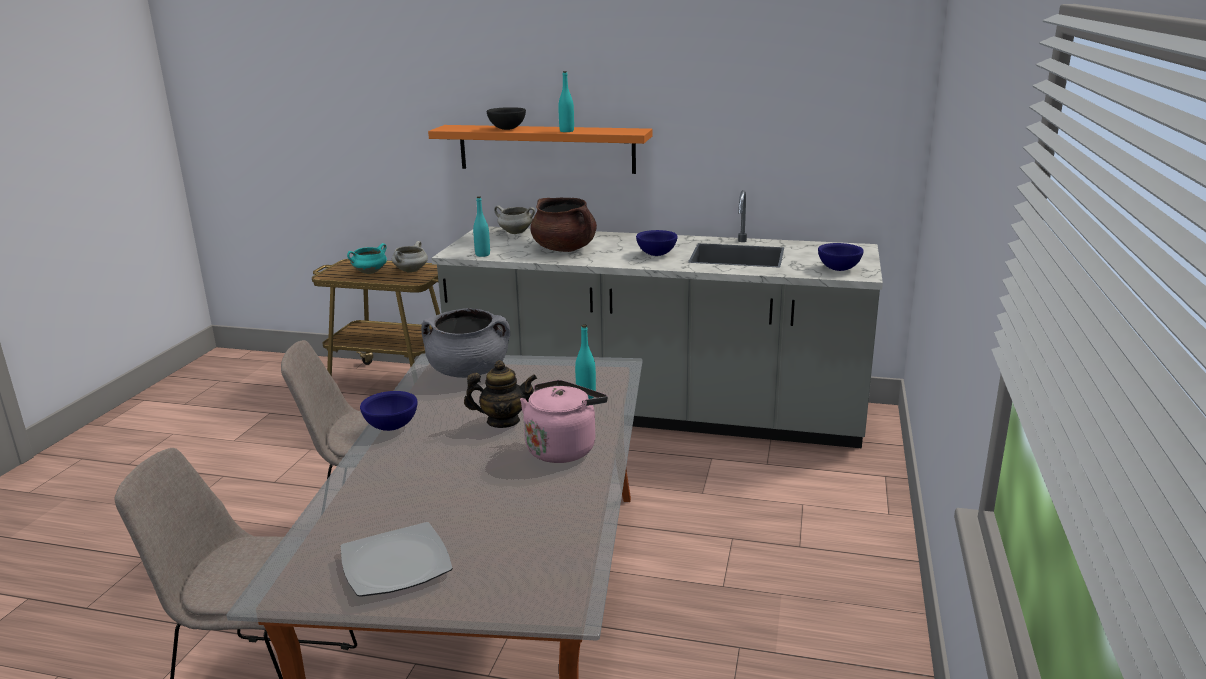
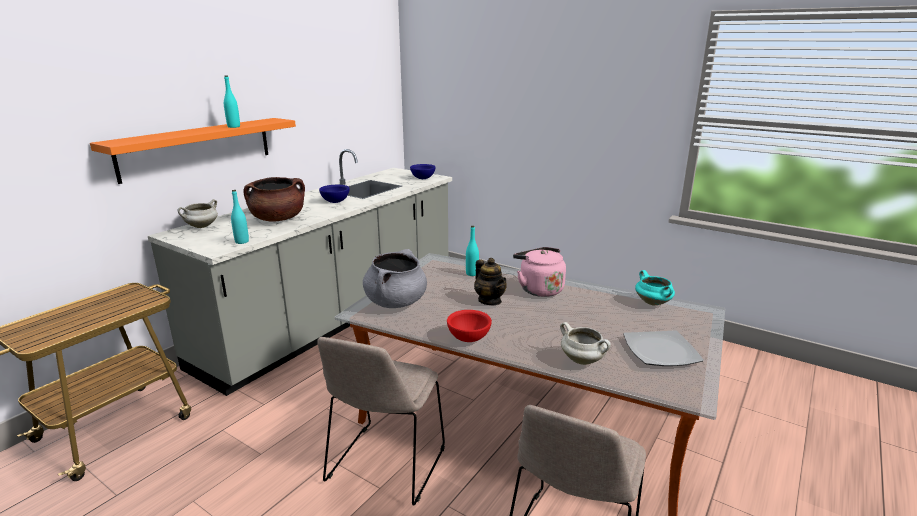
camera: 70 degrees left, 0 degrees up
turquoise cooking pot [347,243,387,274] -> turquoise cooking pot moved to [635,270,675,305]
blue bowl [360,391,418,431] -> red bowl [447,310,492,342]
white cooking pot [392,241,428,273] -> white cooking pot moved to [560,322,611,365]
teapot [464,360,537,428] -> teapot turned 135 degrees clockwise [474,258,507,305]
black bowl [487,107,526,130] -> none

